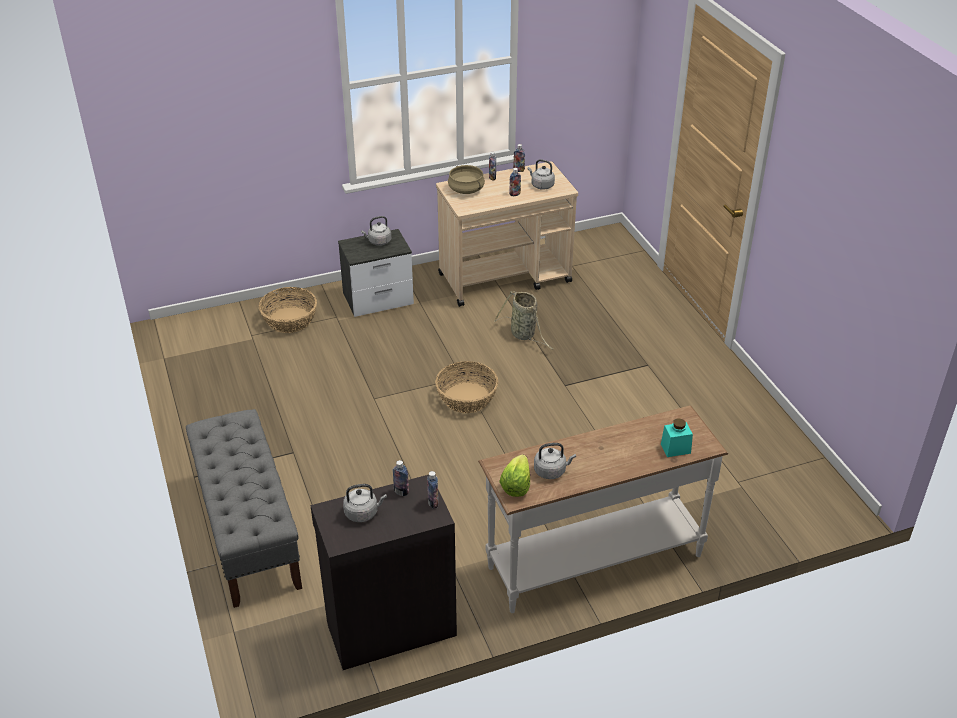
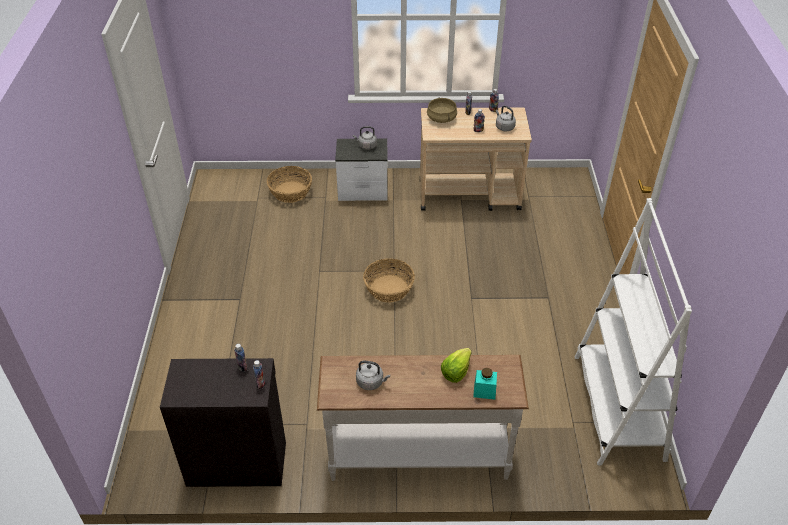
camera: 20 degrees right, 5 degrees up
grey bench [186,409,302,608] -> none
grey kettle [343,484,387,522] -> none
basket [494,291,553,349] -> none
lettuce [499,454,530,497] -> lettuce moved to [441,348,472,383]
none -> white bookcase [575,198,692,465]

